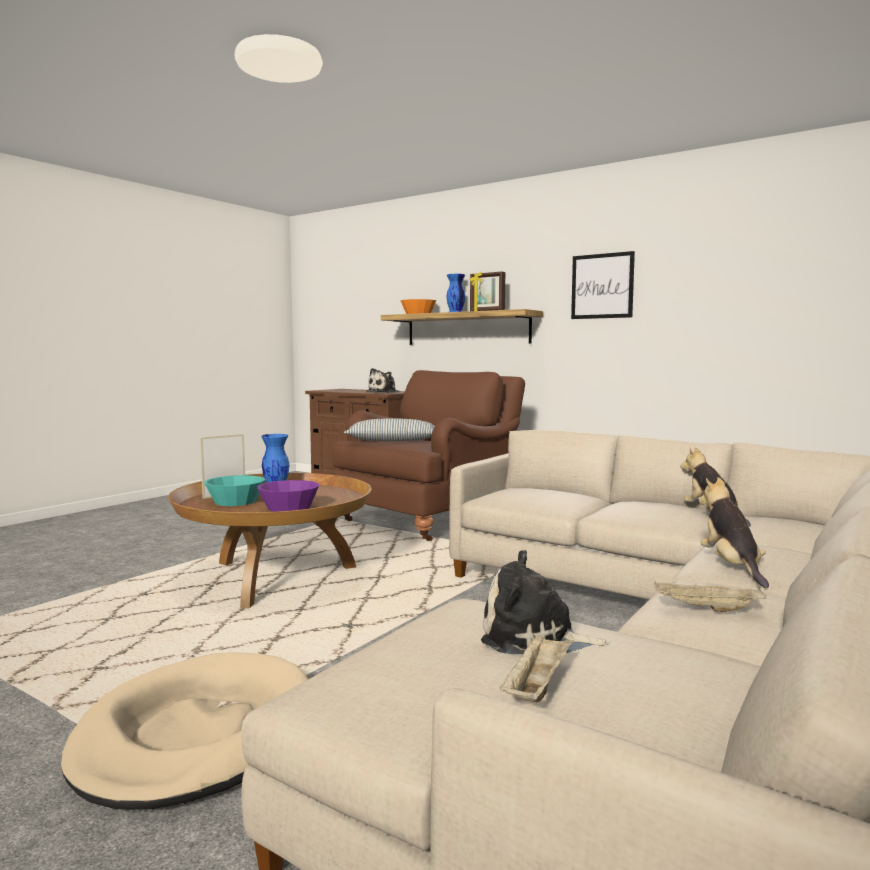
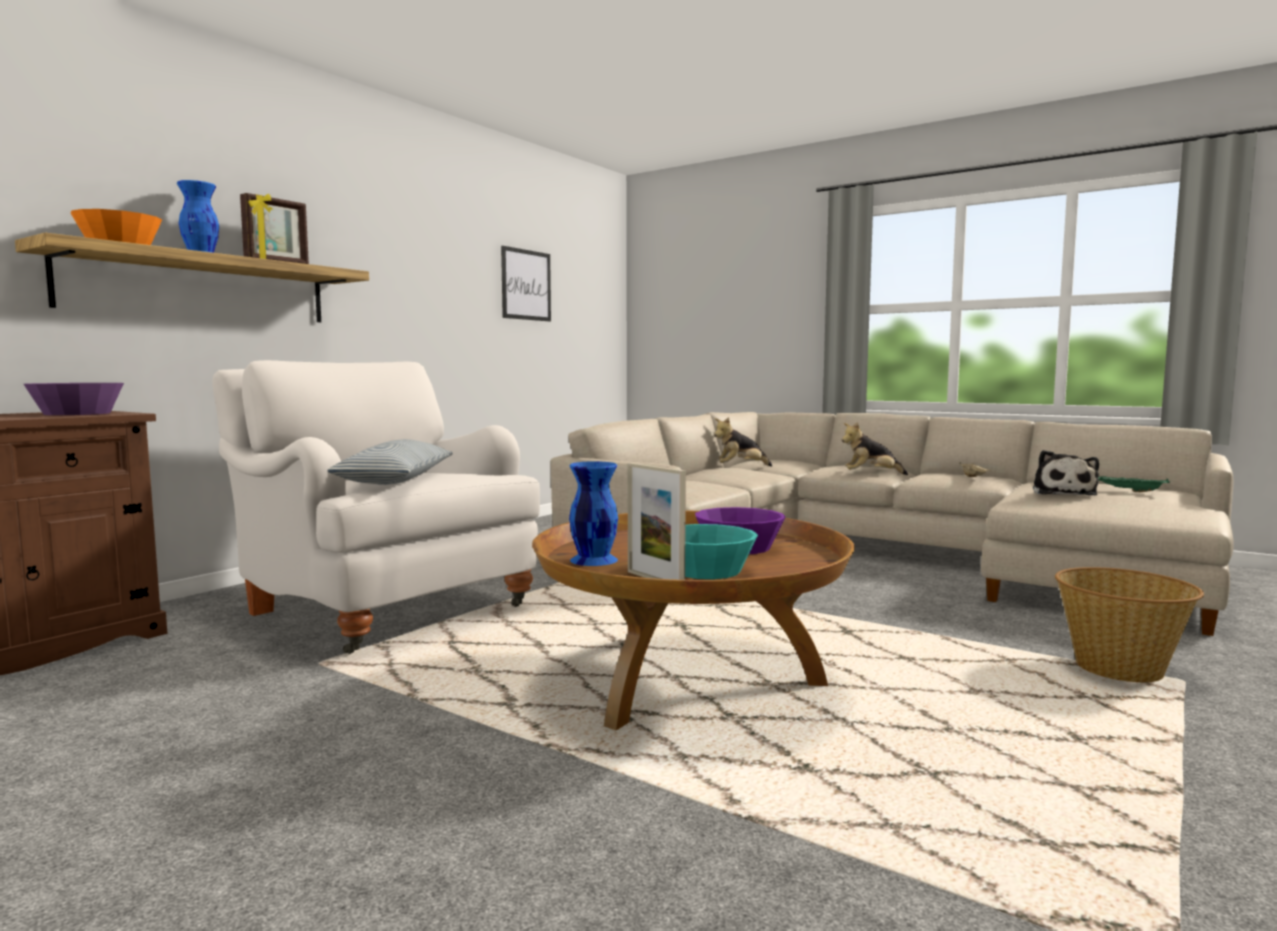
camera: 90 degrees left, 0 degrees up
beige dog bed [61,652,308,810] -> basket [1055,567,1204,682]
brown armchair [332,370,525,541] -> white armchair [212,360,540,654]
plush toy [366,368,399,393] -> purple bowl [24,383,124,415]
beige tray [499,633,573,702] -> green tray [1098,476,1170,492]
picture [571,251,635,319] -> picture moved to [501,246,551,321]

